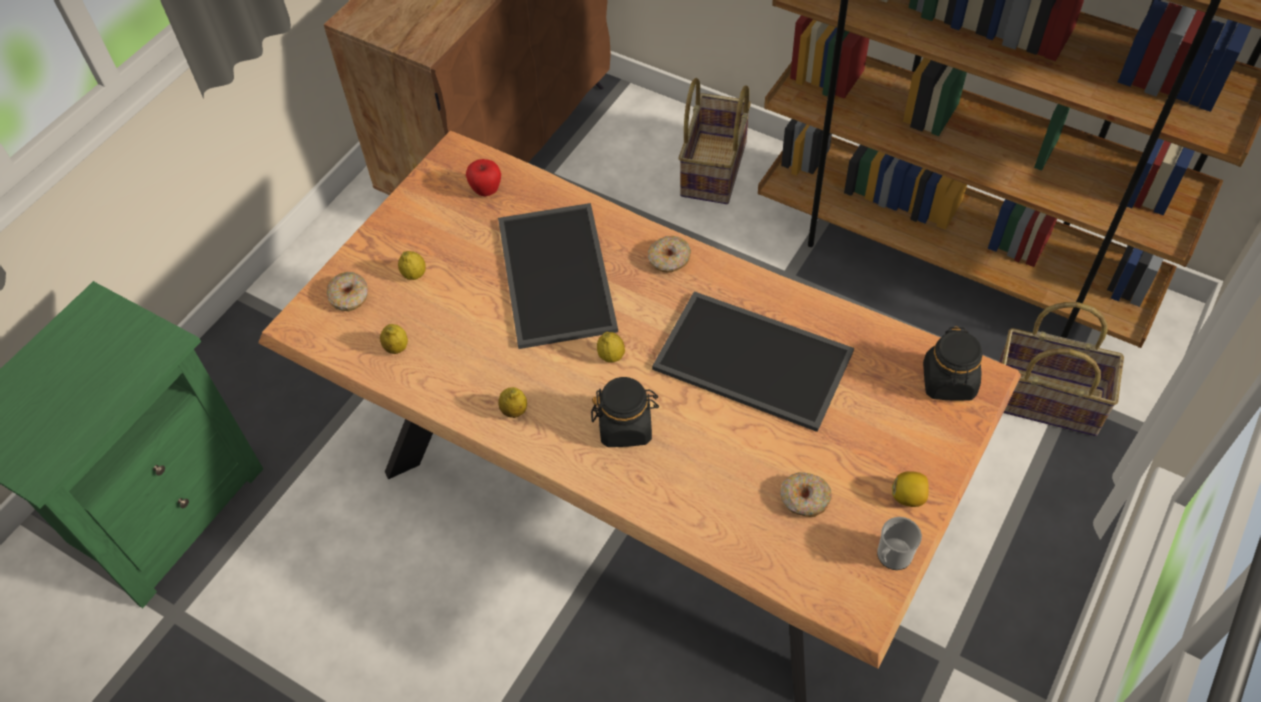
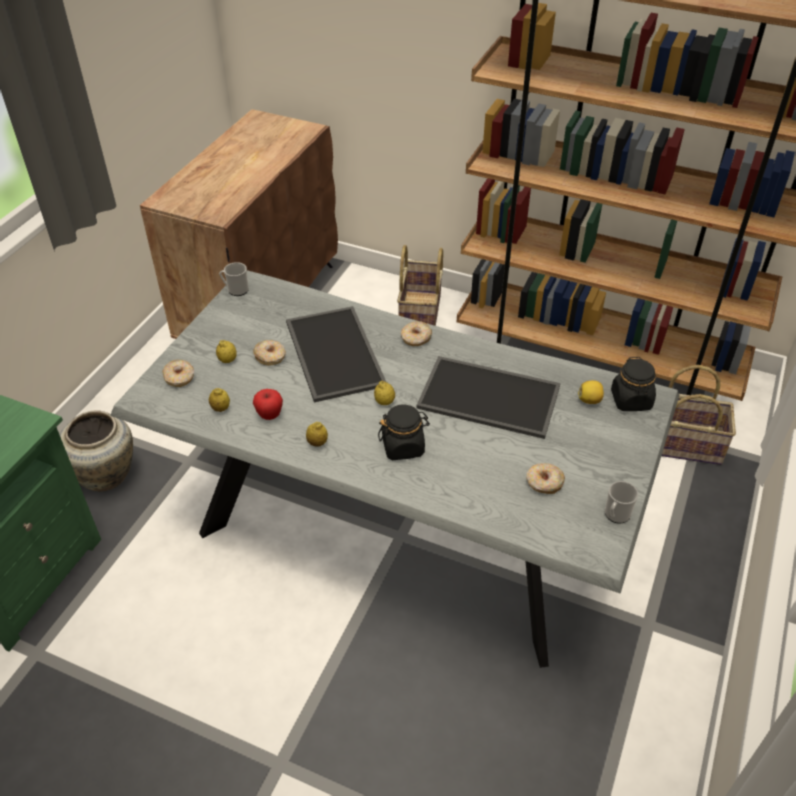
camera: 10 degrees left, 10 degrees down
brown dining table [258,131,1021,702] -> grey dining table [110,270,679,668]
apple [466,159,501,197] -> apple moved to [253,389,283,420]
lemon [892,471,929,507] -> lemon moved to [578,380,604,404]
none -> beige vase [59,410,133,492]
none -> mug [219,262,249,296]
none -> donut [253,340,286,366]

